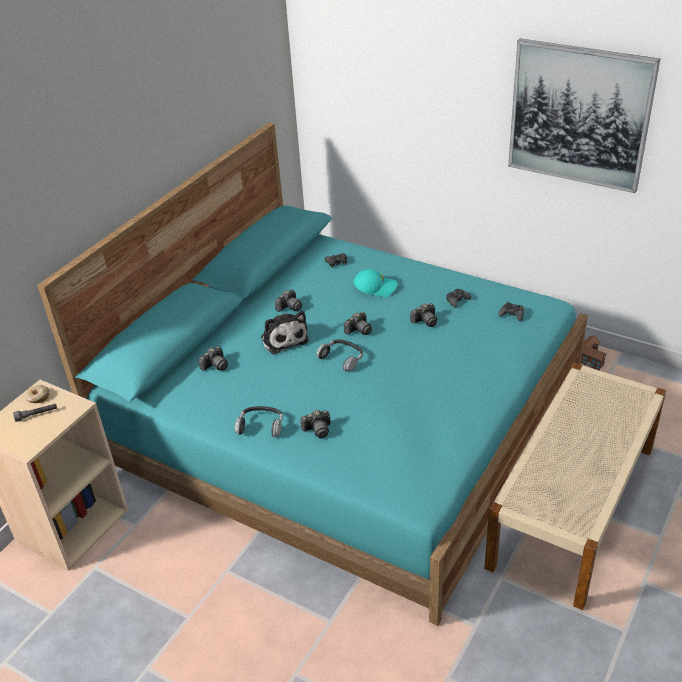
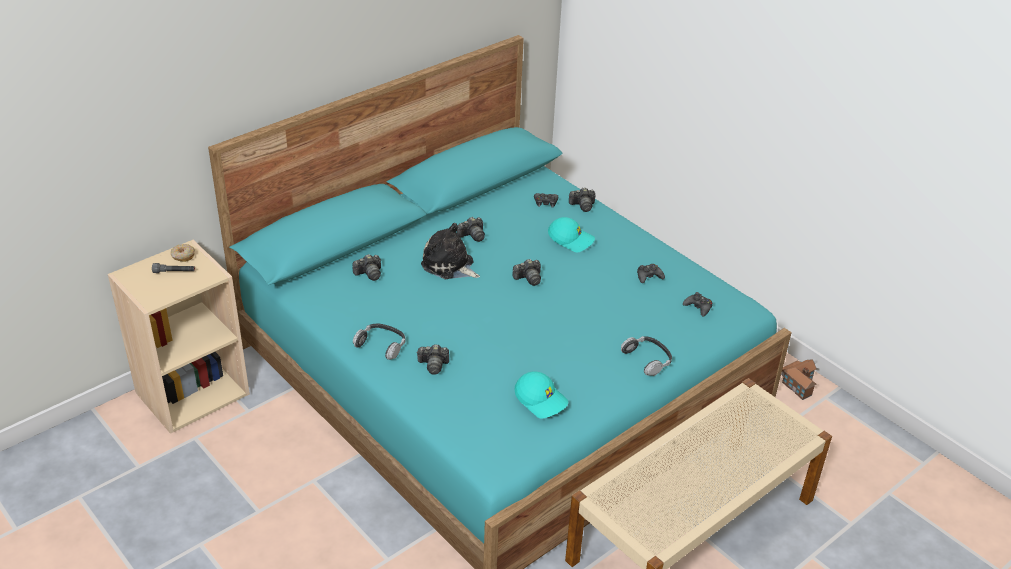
camera: 15 degrees right, 0 degrees up
plush toy [261,311,308,354] -> plush toy turned 135 degrees clockwise [421,223,480,279]
headphones [316,339,363,371] -> headphones moved to [621,336,672,376]
camera [410,303,437,327] -> camera moved to [569,188,595,212]
picture [508,38,660,193] -> none
none -> turquoise cap [515,372,568,419]

